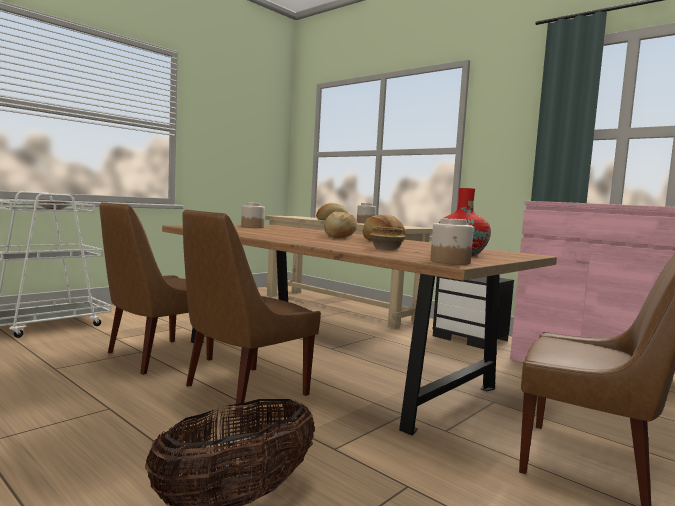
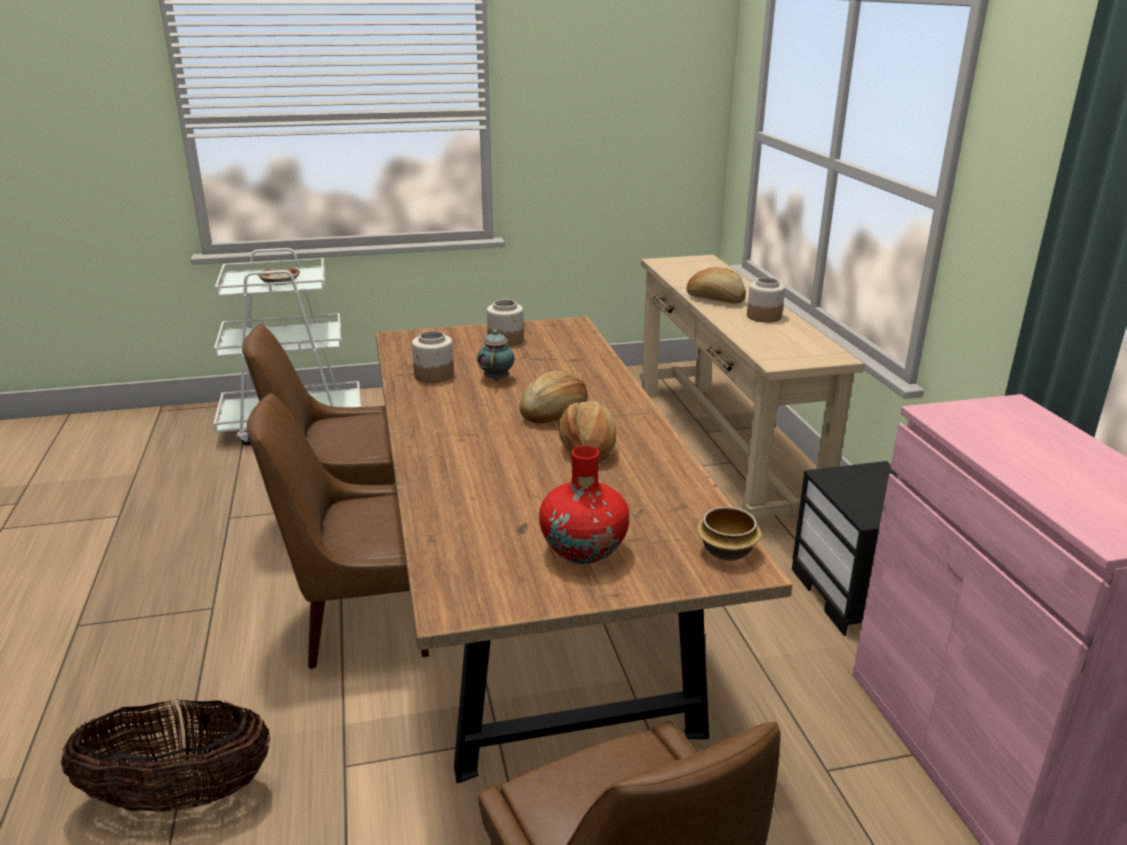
camera: 35 degrees right, 20 degrees up
bowl [369,227,406,250] -> bowl moved to [697,507,761,561]
jar [430,218,474,265] -> jar moved to [412,331,454,383]
none -> teapot [477,330,515,381]

